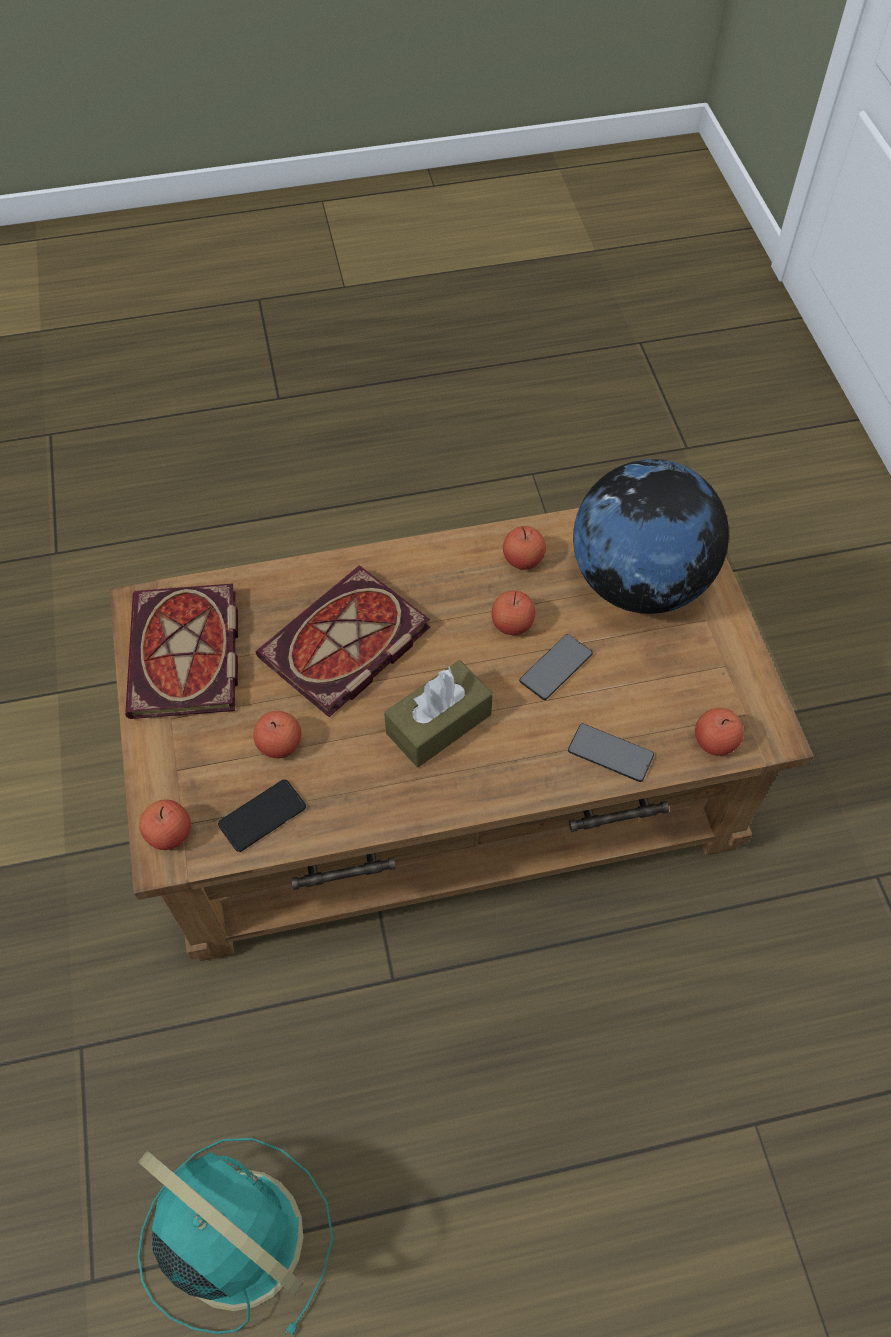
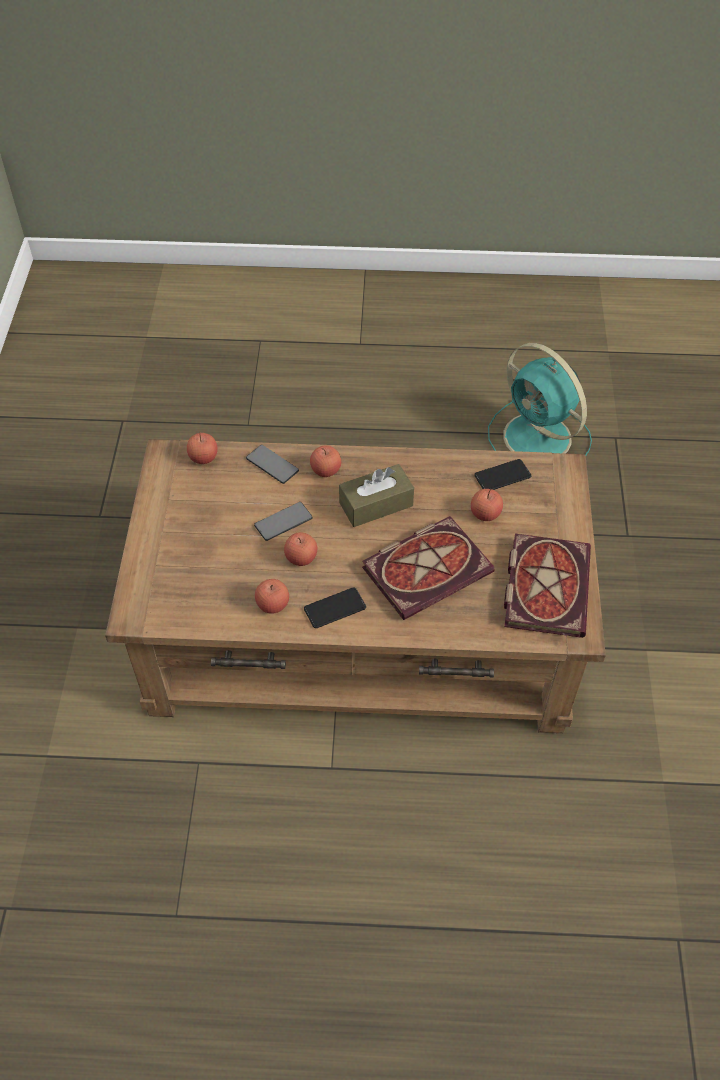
camera: 165 degrees left, 5 degrees down
apple [139,799,191,850] -> apple moved to [310,445,341,477]
globe [573,459,729,614] -> none
none -> phone [304,587,366,628]

